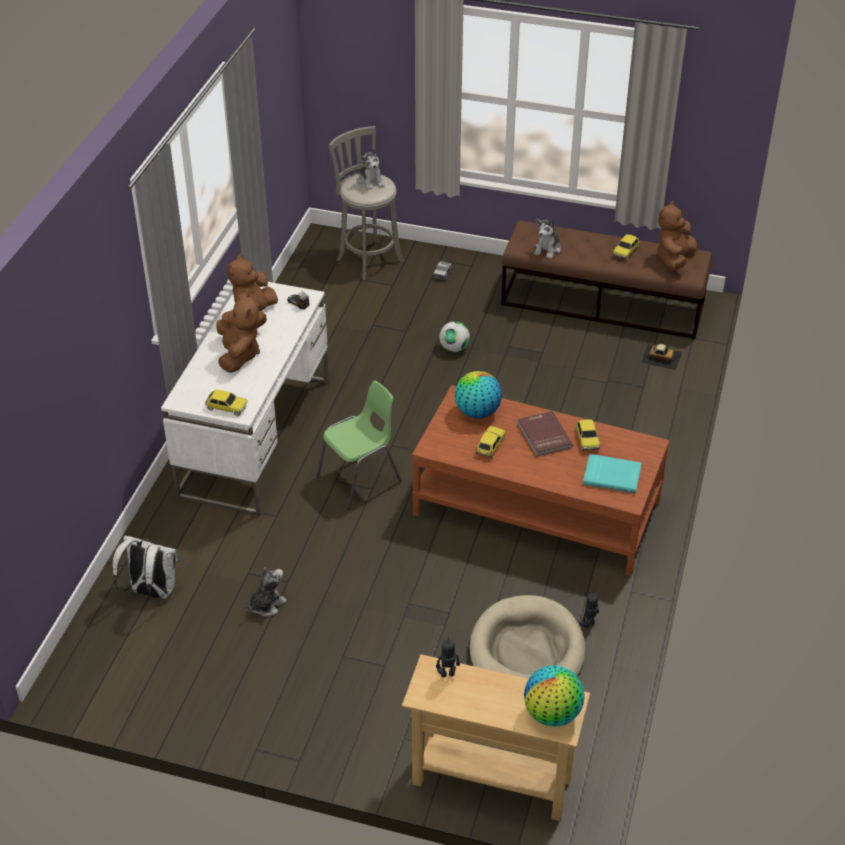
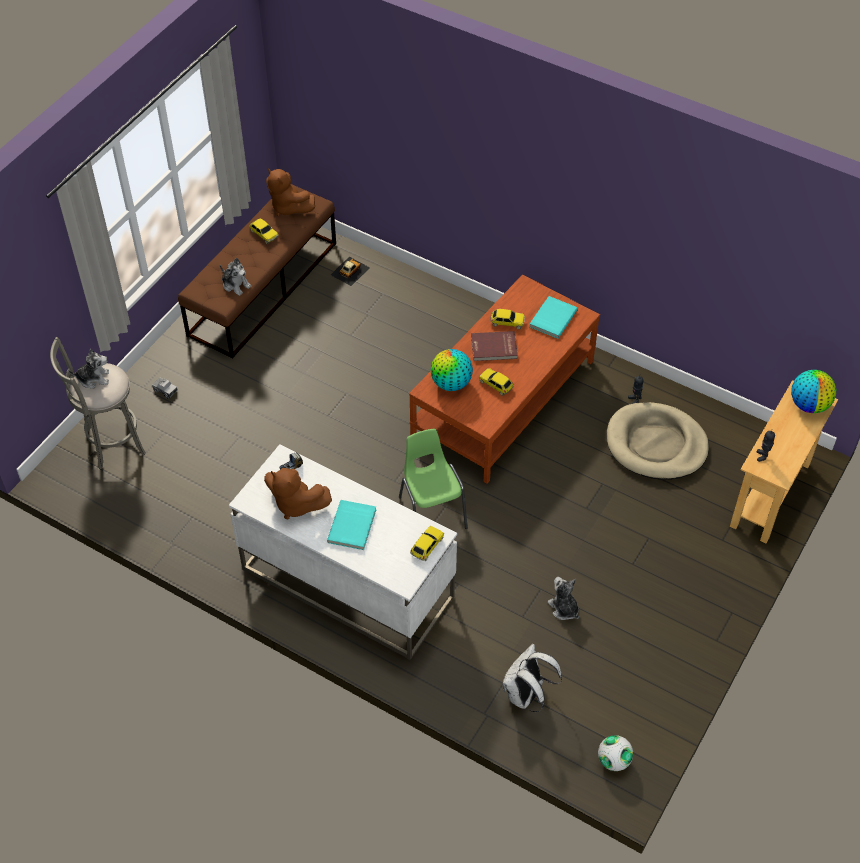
camera: 75 degrees left, 10 degrees up
brown plush toy [216,293,260,373] -> turquoise book [327,500,376,550]
football [439,321,470,352] -> football moved to [598,735,633,771]

